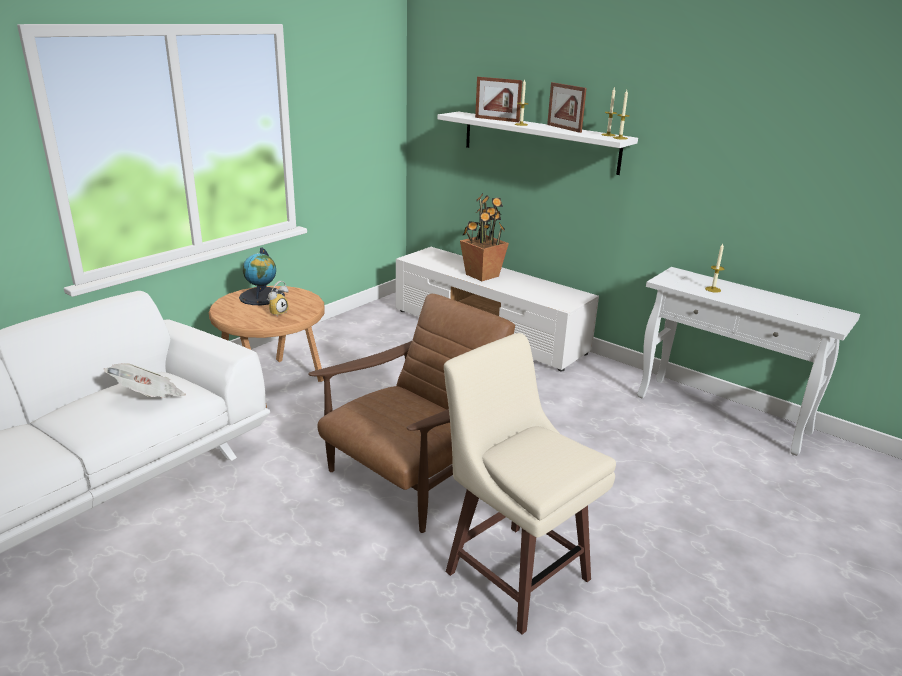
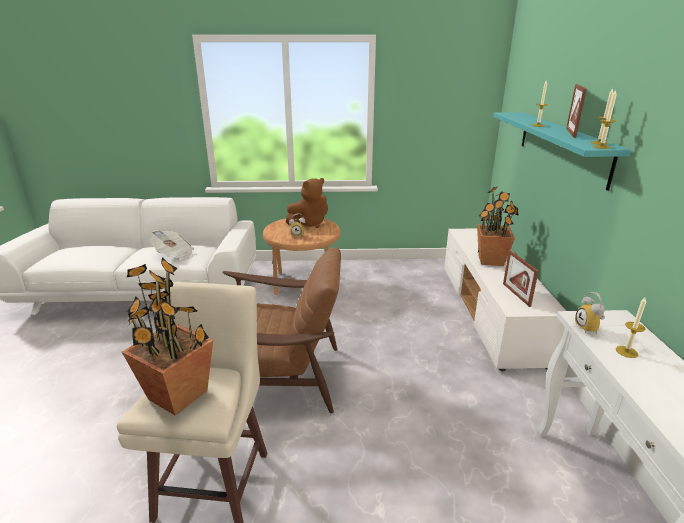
camera: 50 degrees right, 0 degrees up
globe [239,247,285,305] -> brown plush toy [286,178,328,228]
white shelf [437,111,638,175] -> turquoise shelf [493,112,631,191]
picture frame [475,77,522,123] -> picture frame moved to [503,250,539,307]
none -> potted plant [122,258,213,415]
none -> alarm clock [575,292,605,335]

